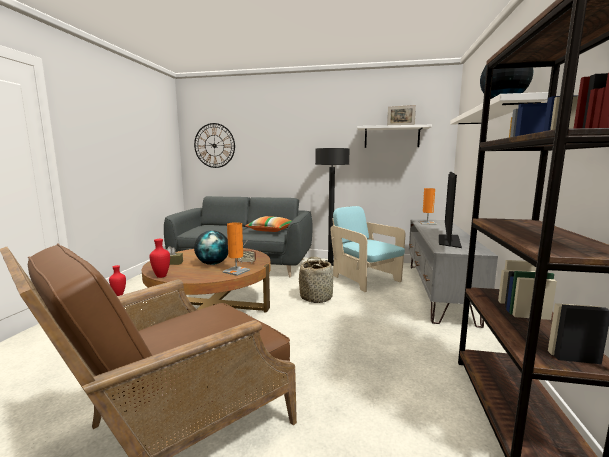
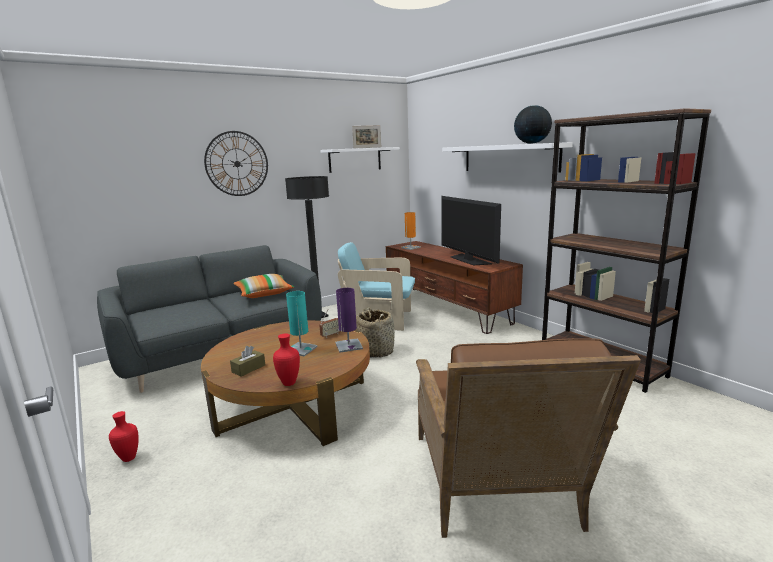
camera: 45 degrees left, 5 degrees up
wall clock [194,123,235,168] -> wall clock moved to [204,131,268,196]
globe [194,230,228,265] -> turquoise table lamp [286,291,318,356]
orange table lamp [222,222,250,276] -> purple table lamp [335,288,363,353]
grey tv stand [409,219,498,328] -> brown tv stand [386,241,523,334]

